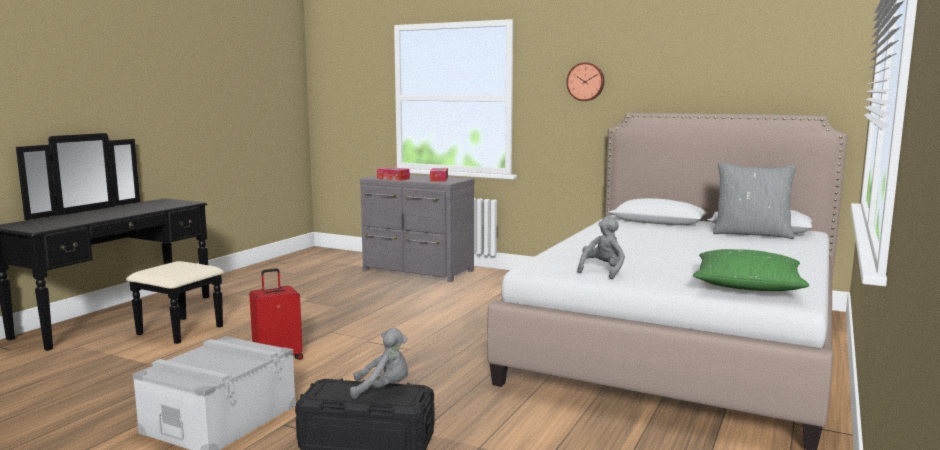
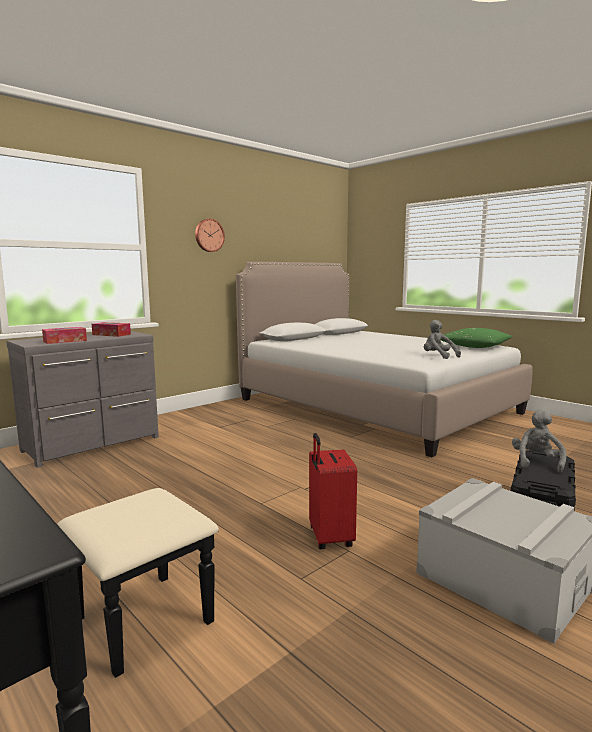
camera: 70 degrees left, 0 degrees up
grey pillow [713,163,796,239] -> none

